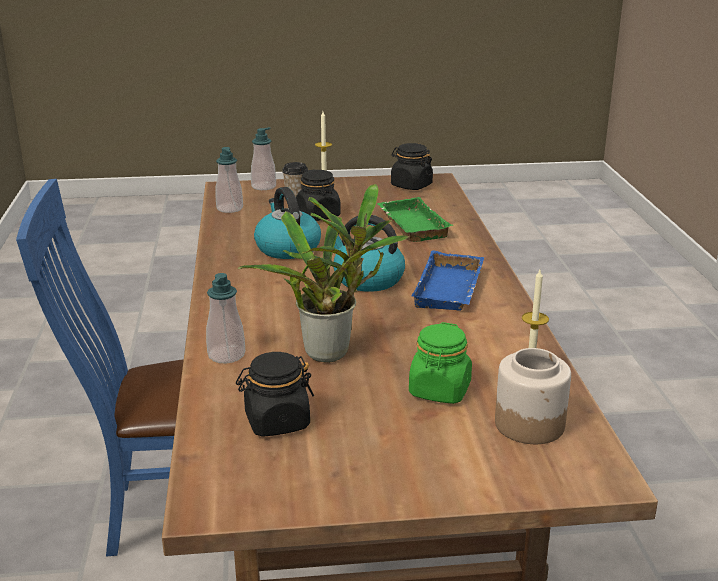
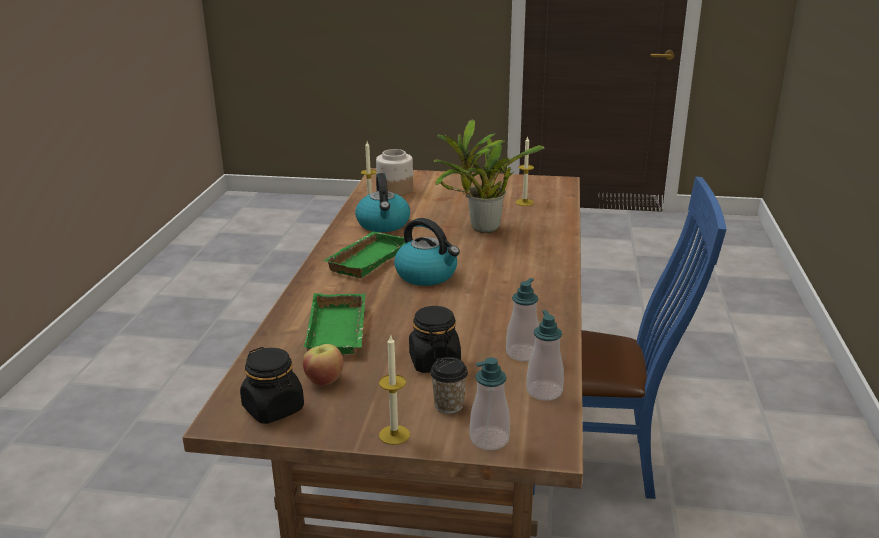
camera: 165 degrees left, 0 degrees up
soap dispenser [206,273,245,363] -> soap dispenser moved to [506,278,539,361]
black jar [236,352,314,437] -> candle [516,136,534,206]
kettle [254,187,321,259] -> kettle moved to [355,173,410,232]
green jar [409,322,472,404] -> none
blue tray [411,250,484,311] -> green tray [322,231,406,278]
none -> apple [303,344,344,386]

